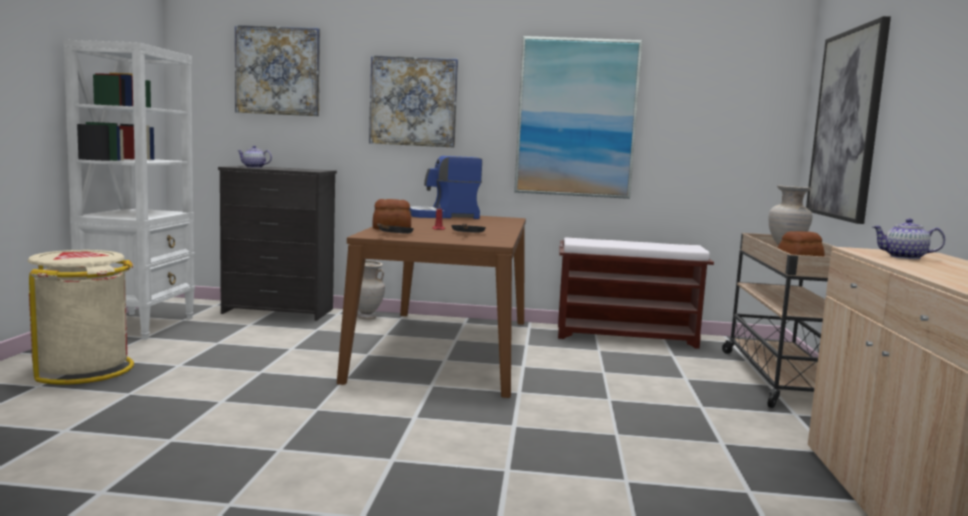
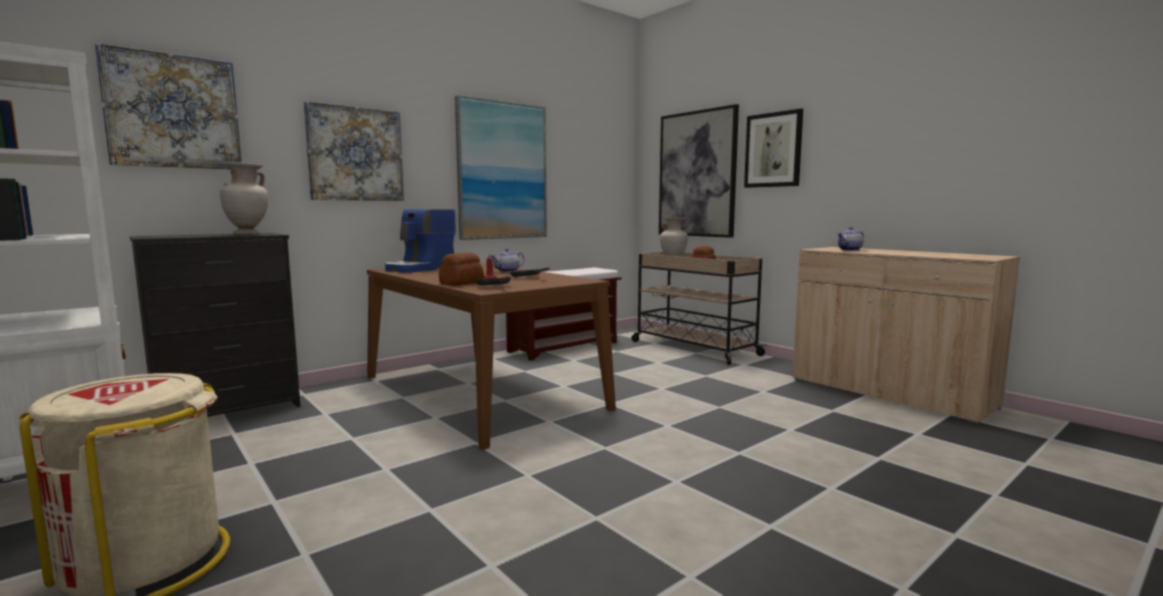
camera: 45 degrees left, 0 degrees up
teapot [238,146,272,168] -> teapot moved to [490,249,525,272]
beige vase [357,261,385,320] -> beige vase moved to [220,162,268,235]
none -> picture [744,109,803,188]

